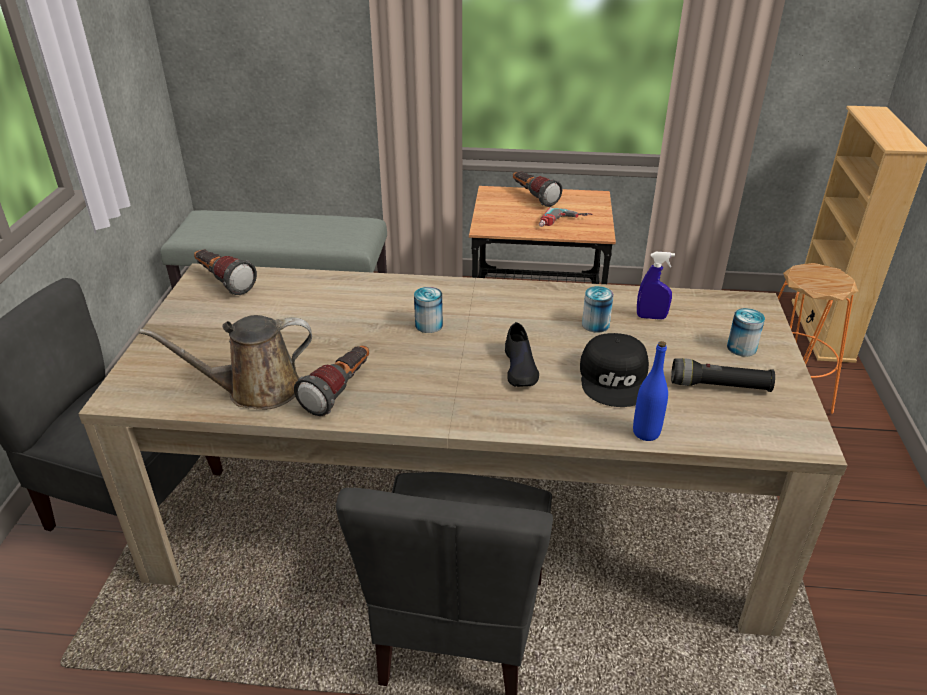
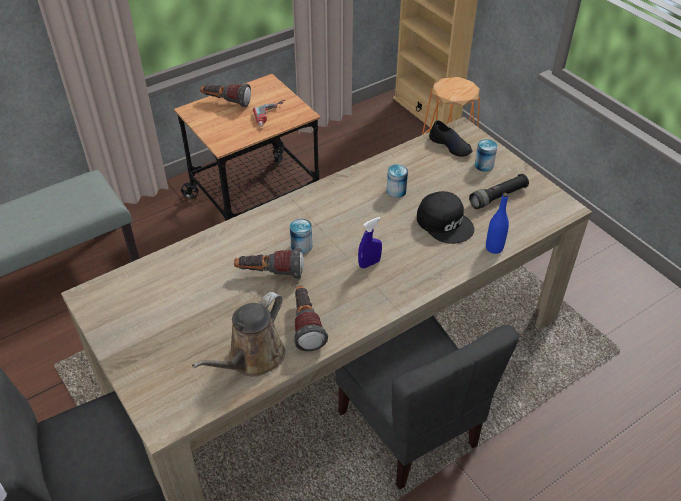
camera: 40 degrees left, 10 degrees up
flashlight [194,250,257,295] -> flashlight moved to [234,247,304,279]
black shoe [505,322,539,387] -> black shoe moved to [429,120,473,157]
blue spray bottle [637,252,675,320] -> blue spray bottle moved to [358,217,382,268]

